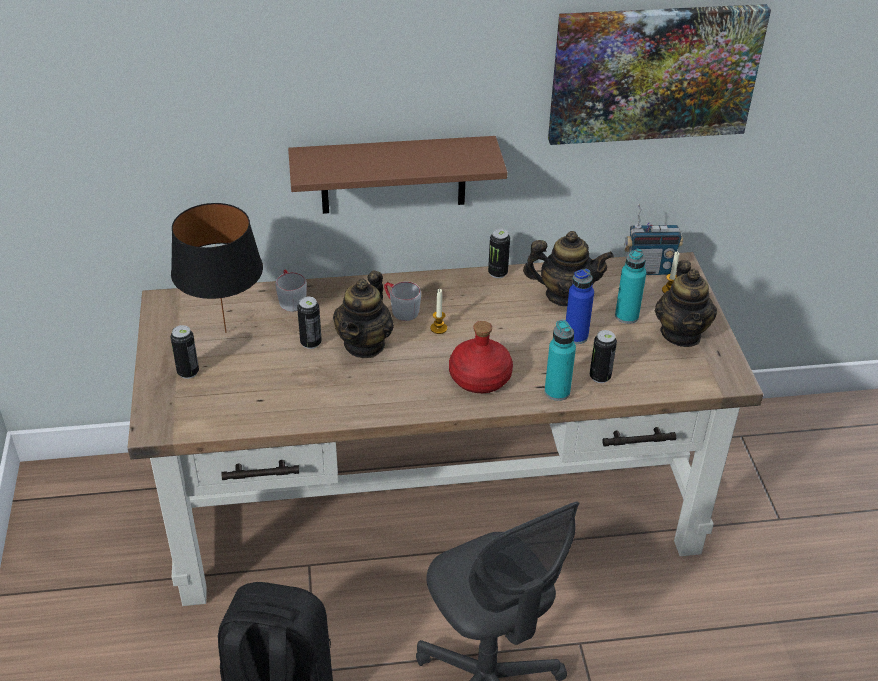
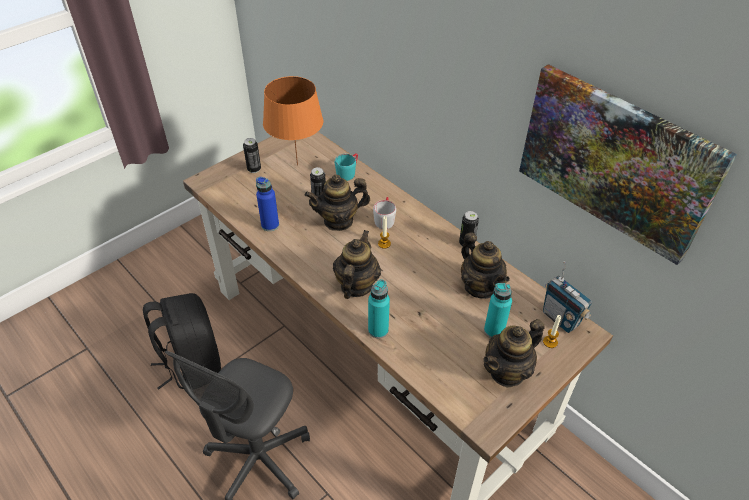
camera: 55 degrees right, 5 degrees up
black table lamp [171,203,263,333] -> orange table lamp [263,76,323,165]
grey mug [275,270,307,311] -> turquoise mug [335,153,358,181]
brown shelf [288,136,508,214] -> none
red bottle [449,321,513,393] -> teapot [333,230,381,299]
blue bottle [566,269,594,344] -> blue bottle moved to [256,177,279,231]
can [590,330,617,383] -> none

